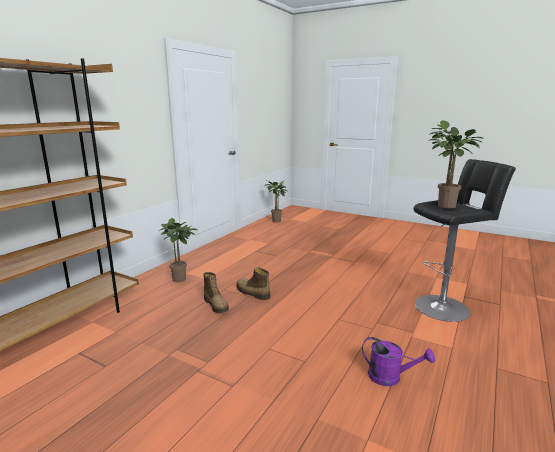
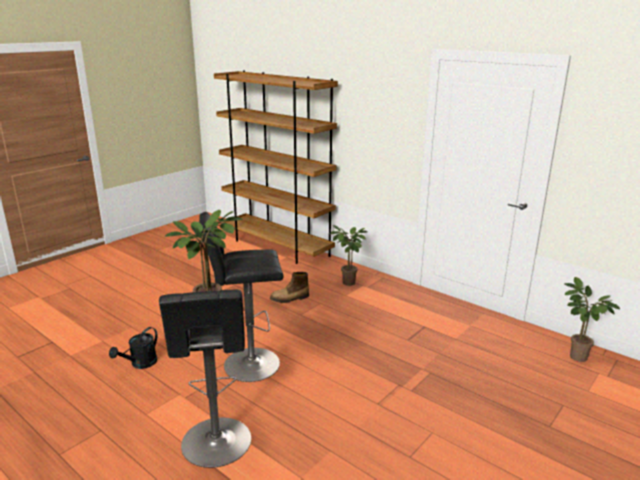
camera: 100 degrees right, 5 degrees up
boot [236,267,270,300] -> none
purple watering can [362,337,435,386] -> black watering can [109,327,158,369]
none -> black stool [199,212,284,382]

